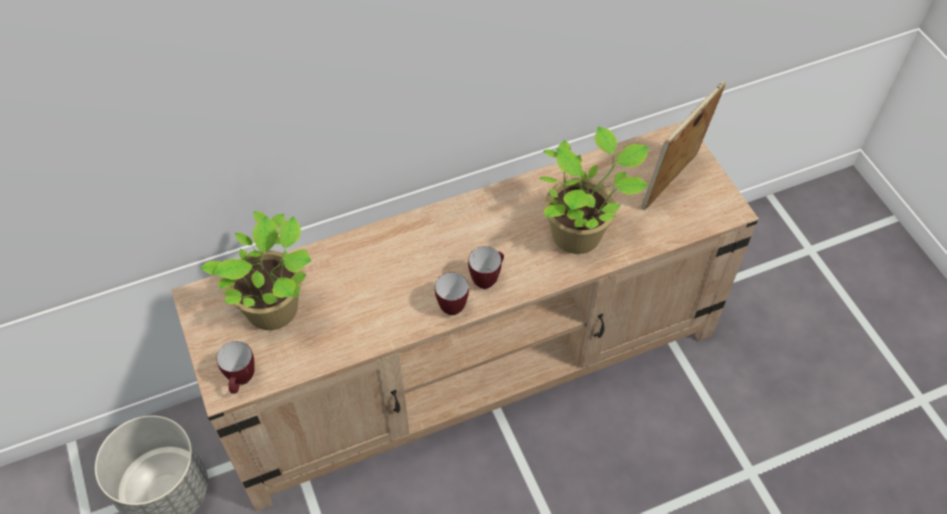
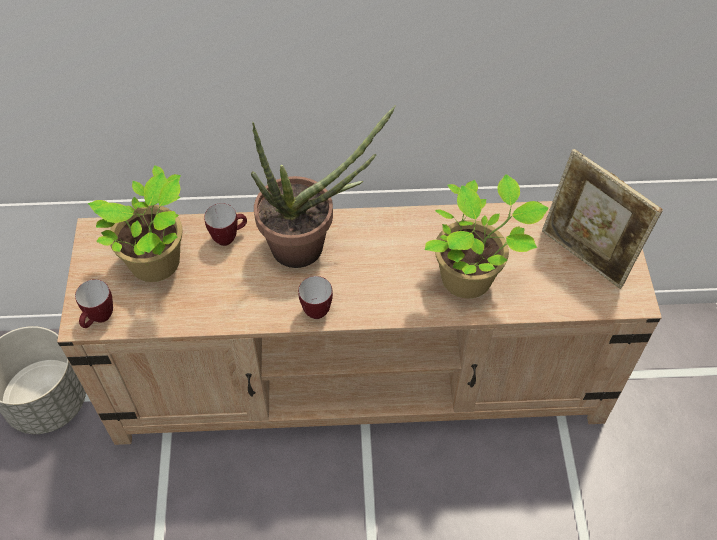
camera: 20 degrees right, 0 degrees up
mug [468,246,504,289] -> mug moved to [204,203,247,246]
picture frame [641,81,726,210] -> picture frame turned 105 degrees counterclockwise [542,149,663,289]
none -> potted plant [251,105,396,268]

